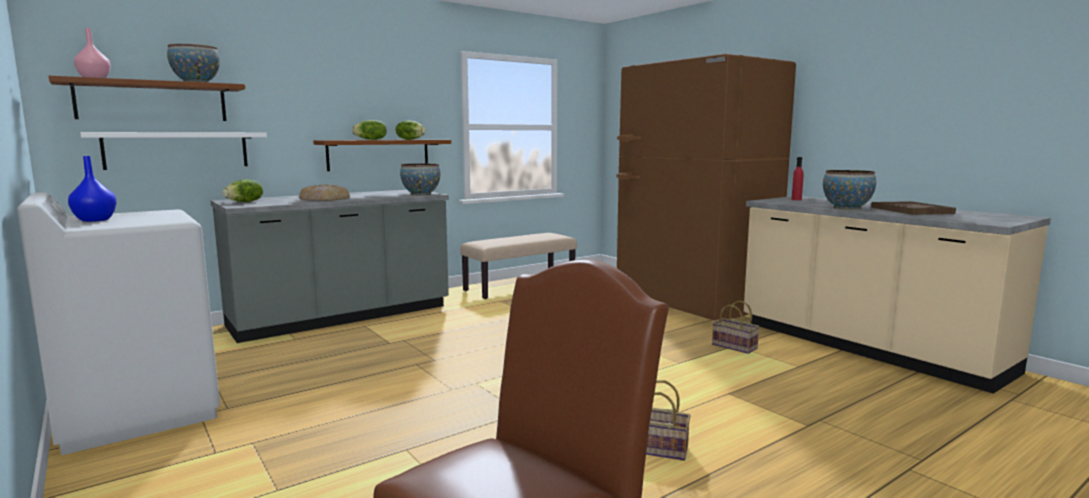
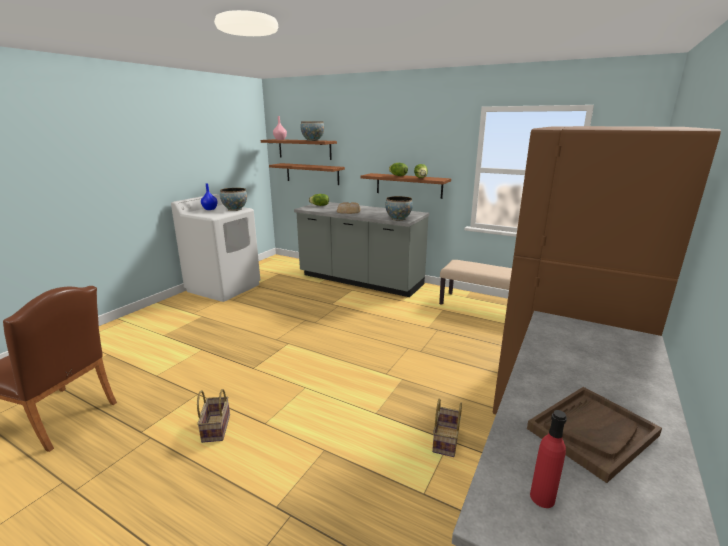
camera: 65 degrees right, 10 degrees up
white shelf [80,132,267,170] -> brown shelf [269,163,345,185]
red bottle [791,157,804,200] -> red bottle moved to [530,410,567,508]
bowl [823,170,876,210] -> bowl moved to [220,188,247,211]

